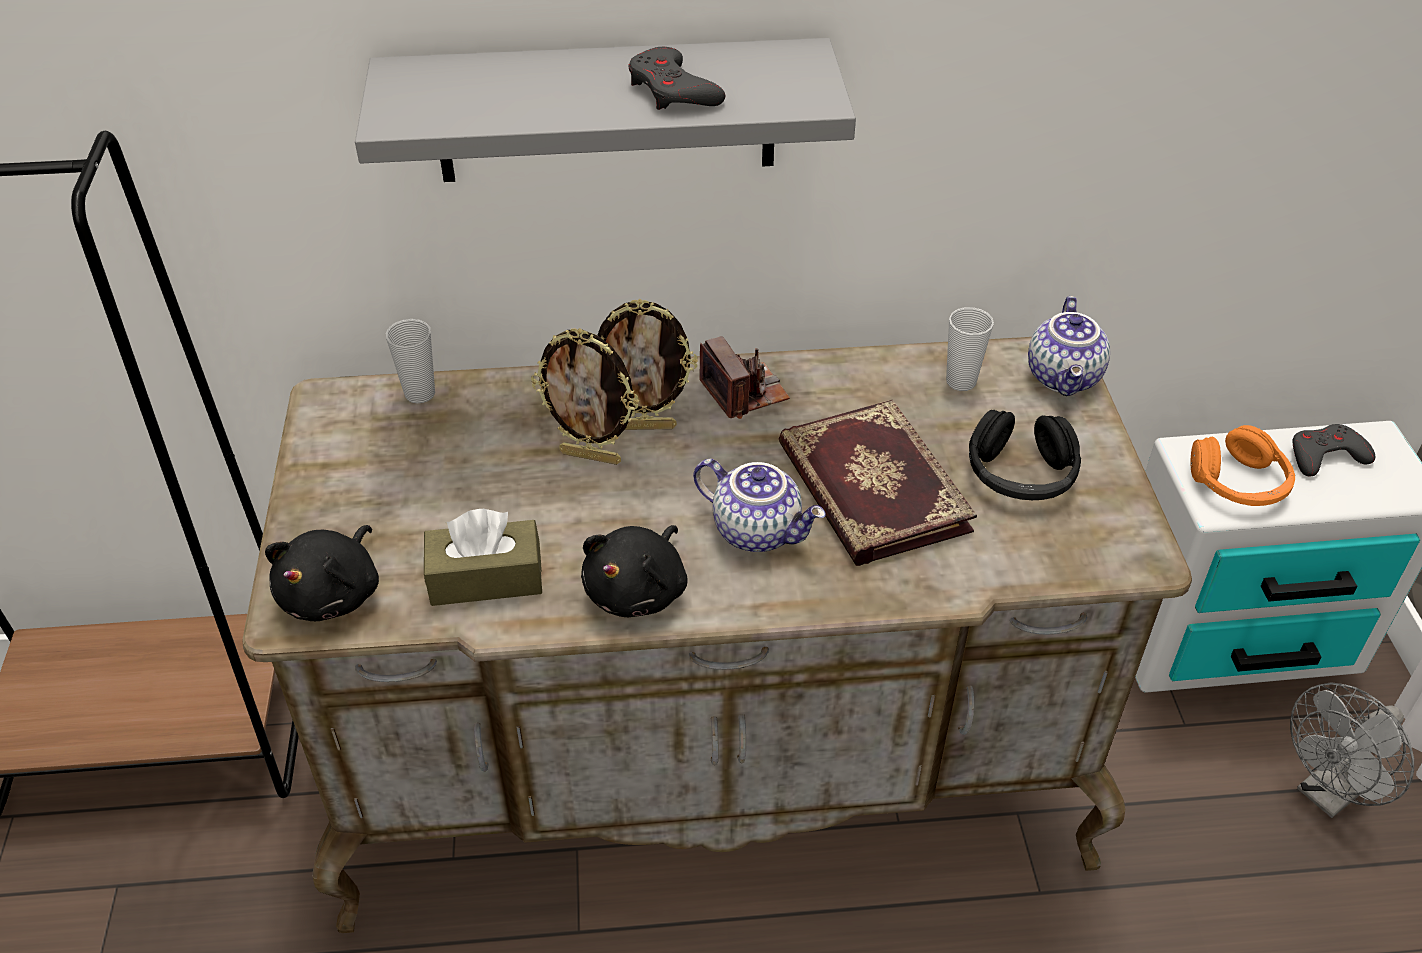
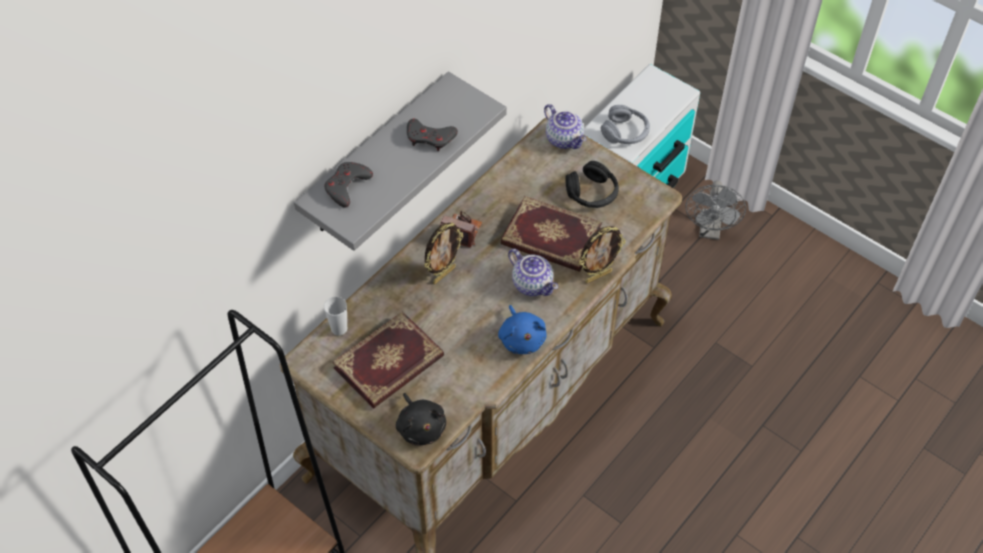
camera: 45 degrees left, 10 degrees up
brown tissue box [424,509,542,606] -> none
picture frame [531,328,639,465] -> picture frame moved to [579,226,625,284]
black plush toy [581,525,688,617] -> blue plush toy [498,305,546,354]
teapot [693,459,825,552] -> teapot turned 60 degrees clockwise [508,249,558,296]
cup [946,307,994,391] -> none
orange headphones [1191,425,1295,506] -> grey headphones [600,105,650,144]
grey game controller [1292,424,1375,477] -> grey game controller moved to [324,162,373,208]
none -> book [333,311,444,409]

